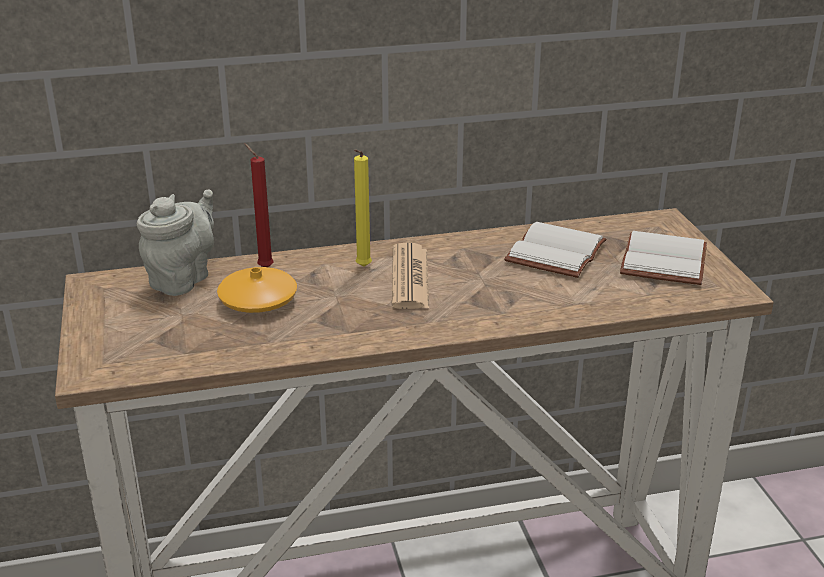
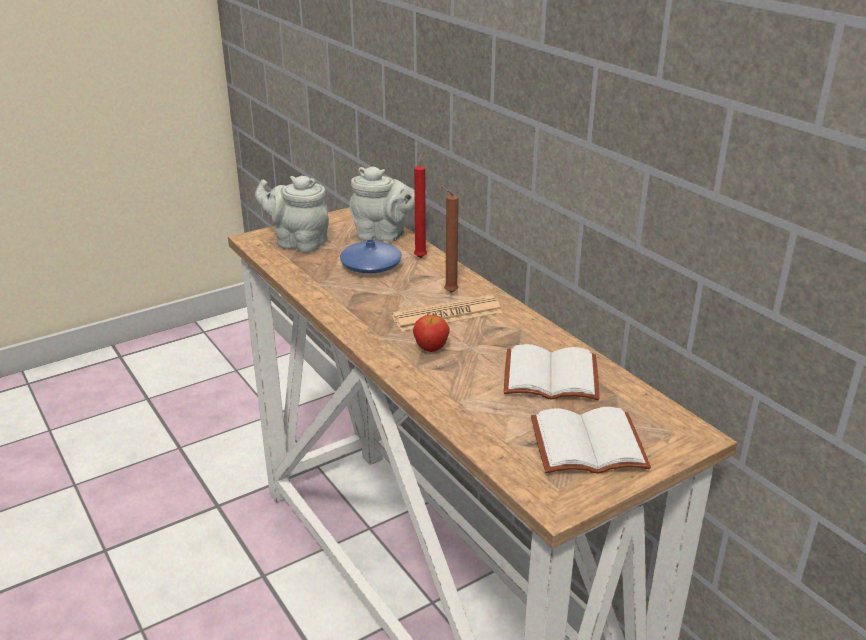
camera: 70 degrees right, 0 degrees up
orange vase [217,267,297,313] -> blue vase [340,239,402,274]
yellow candle [354,149,372,267] -> brown candle [440,185,459,293]
none -> grey teapot [255,176,329,252]
none -> apple [413,315,450,352]

